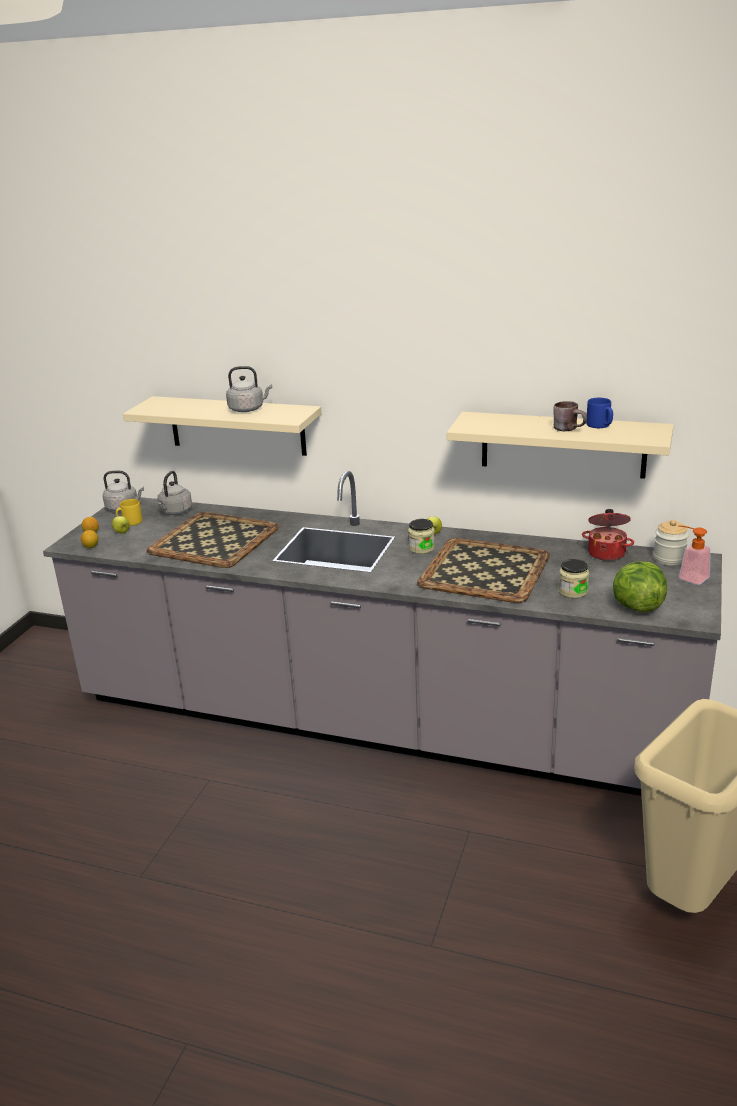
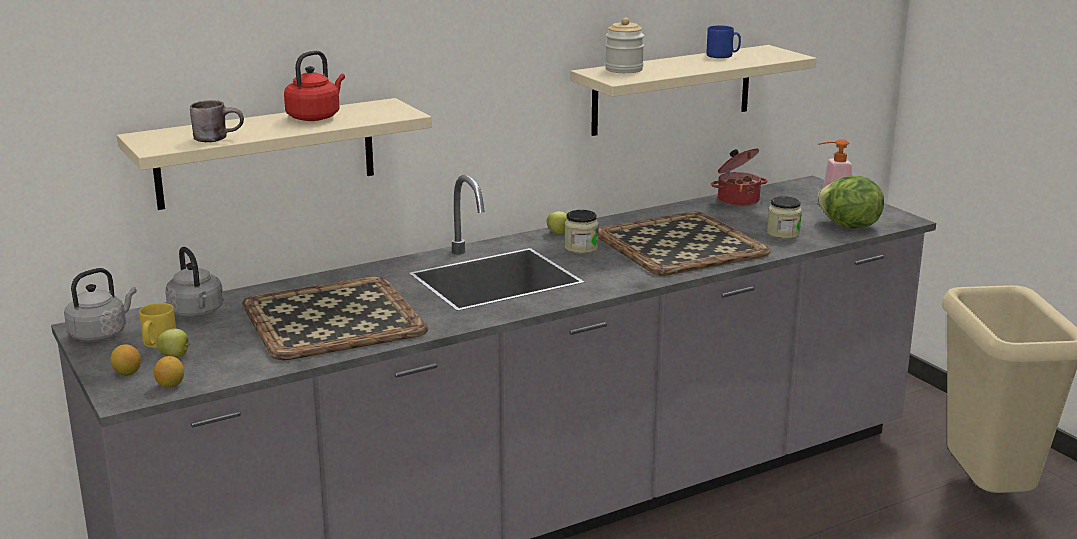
camera: 50 degrees left, 5 degrees down
grey kettle [226,366,272,412] -> red kettle [284,50,345,121]
brown mug [553,401,587,431] -> brown mug moved to [190,100,244,142]
jar [653,520,689,565] -> jar moved to [605,18,644,73]

